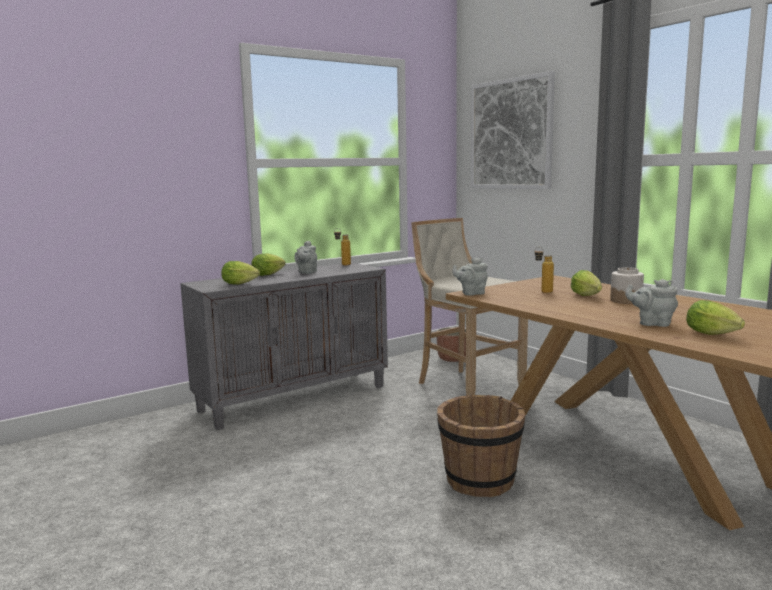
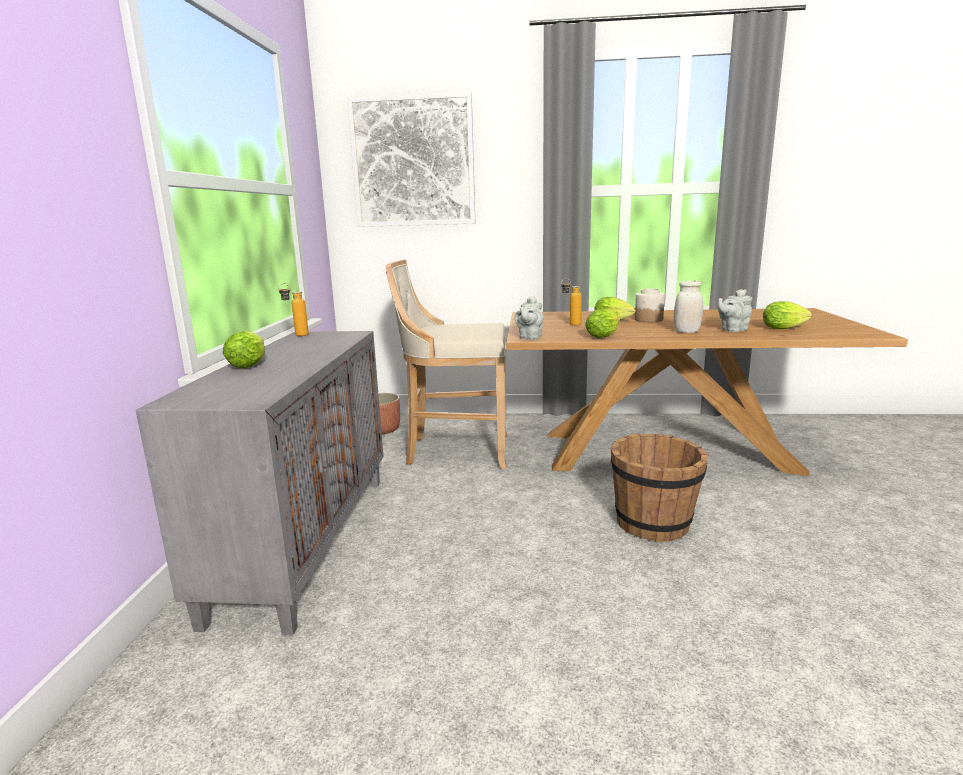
camera: 50 degrees left, 5 degrees up
lettuce [221,261,260,284] -> lettuce moved to [585,309,620,338]
grey teapot [294,241,317,274] -> none
none -> white jar [674,280,703,333]

